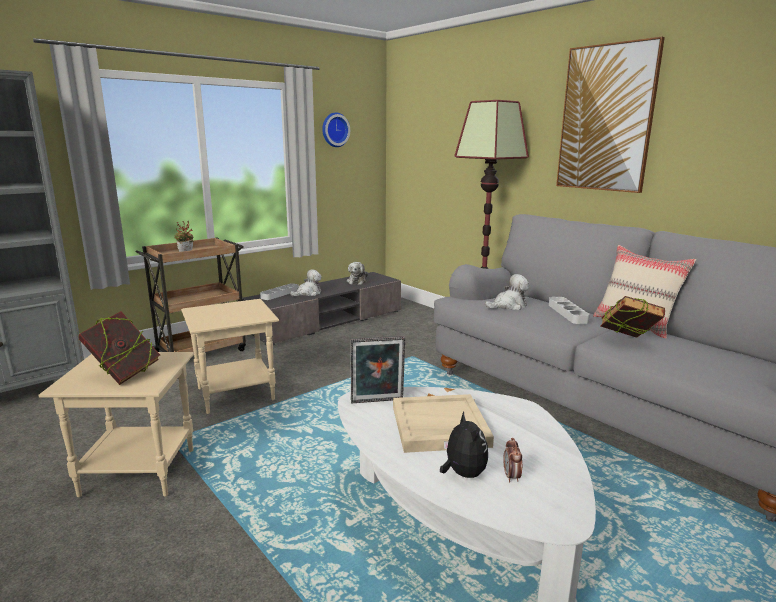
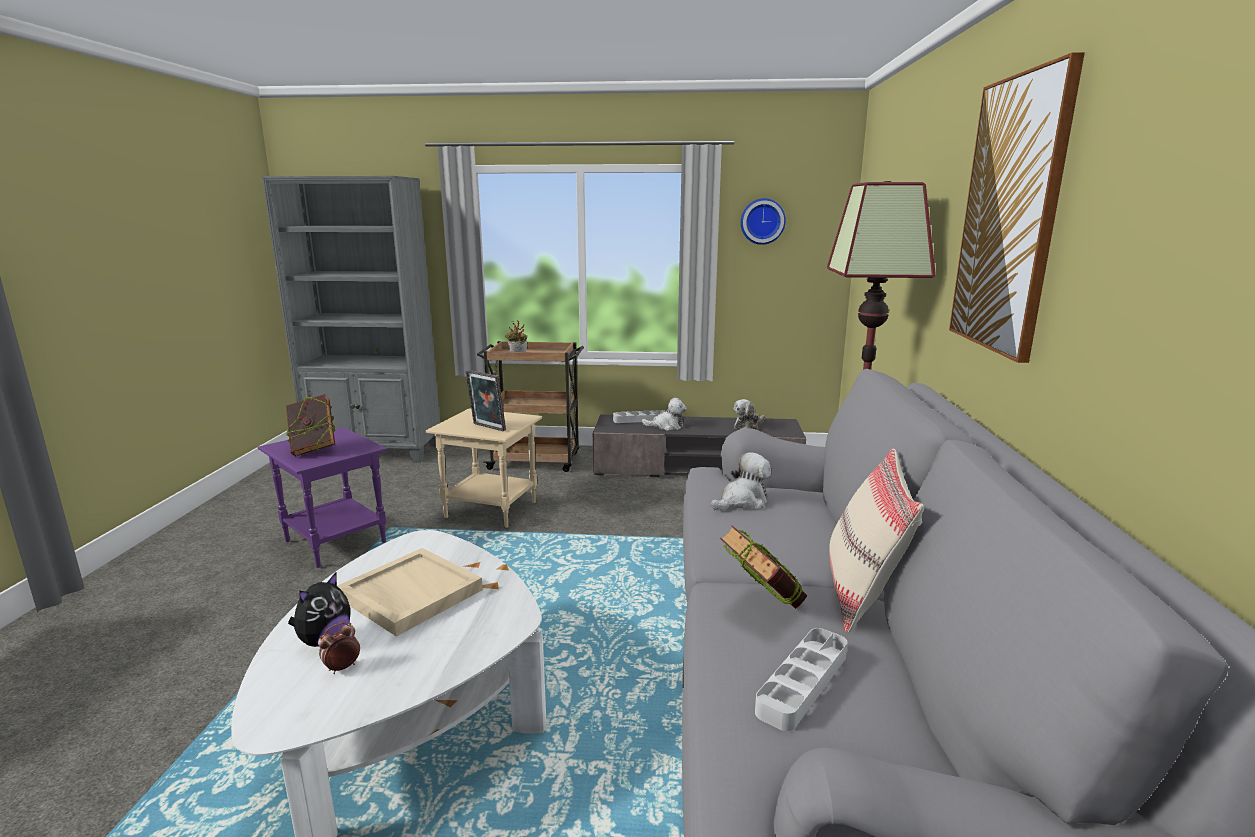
camera: 45 degrees right, 0 degrees up
beige side table [38,352,194,497] -> purple side table [258,427,387,568]
picture frame [350,336,405,403] -> picture frame moved to [466,370,506,431]
plush toy [485,274,529,310] -> plush toy turned 60 degrees counterclockwise [711,452,771,511]
grey tray [549,297,590,324] -> grey tray moved to [755,628,848,731]

